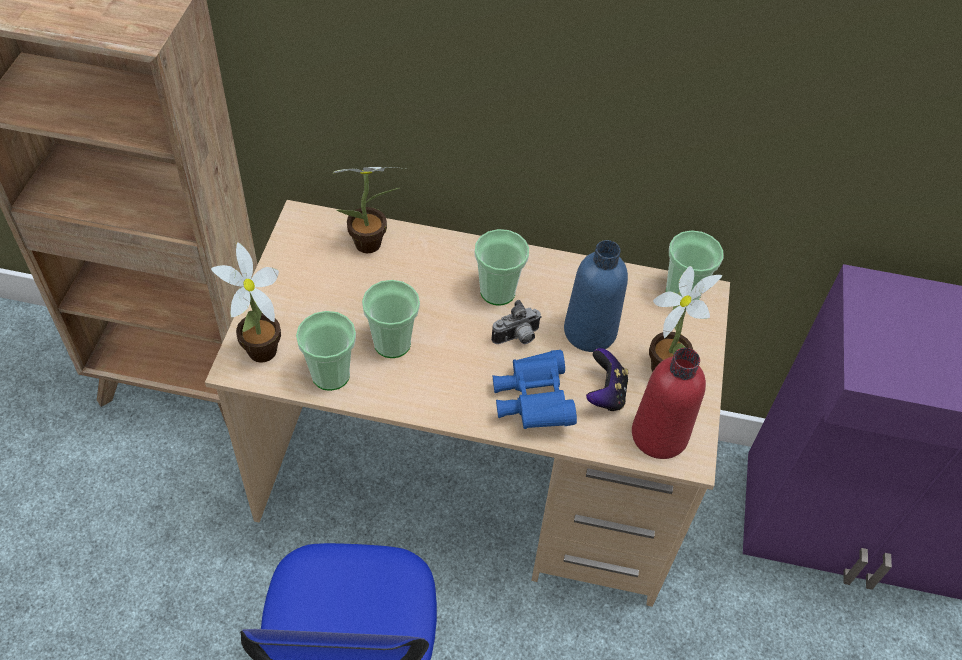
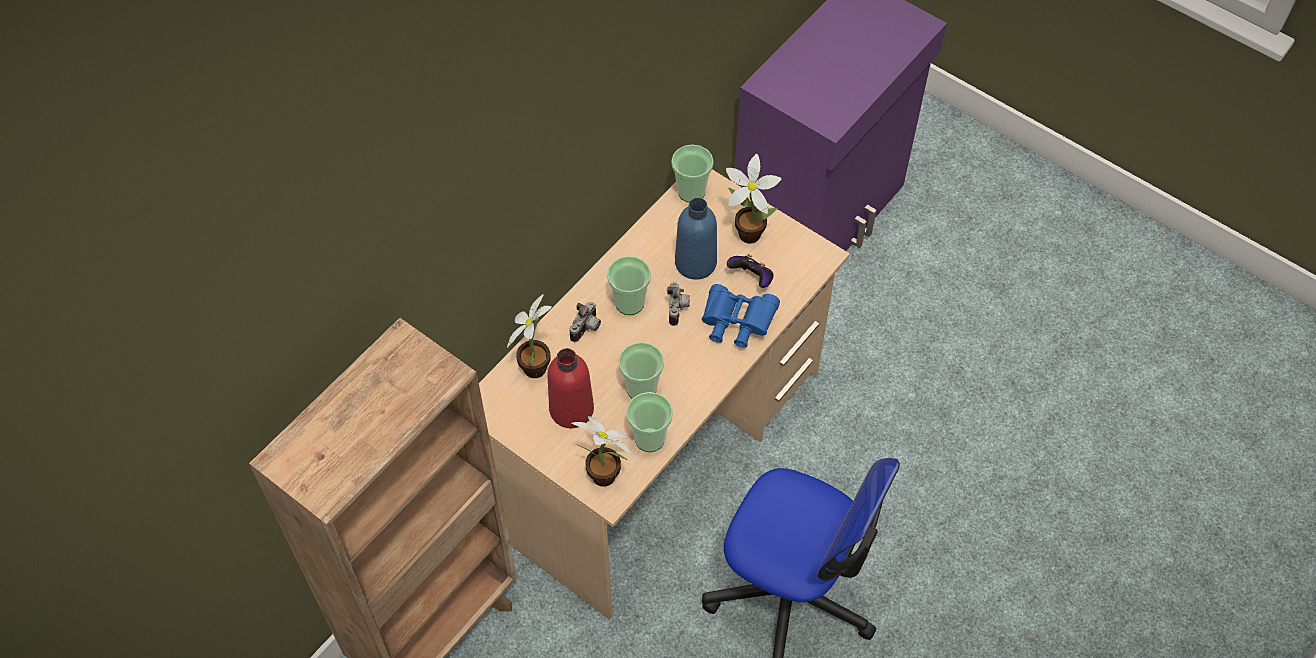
camera: 60 degrees left, 5 degrees up
red bottle [632,348,706,459] -> red bottle moved to [547,348,594,428]
none -> camera [569,302,601,342]

